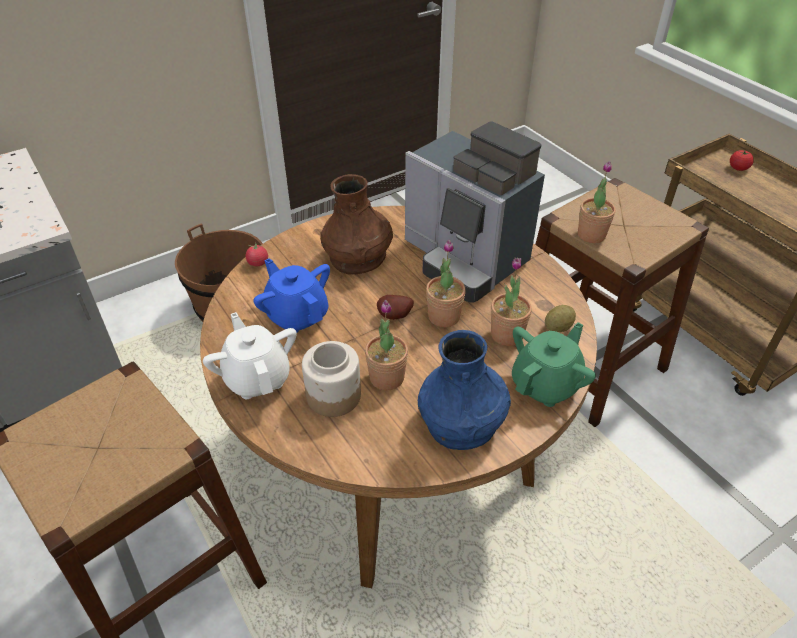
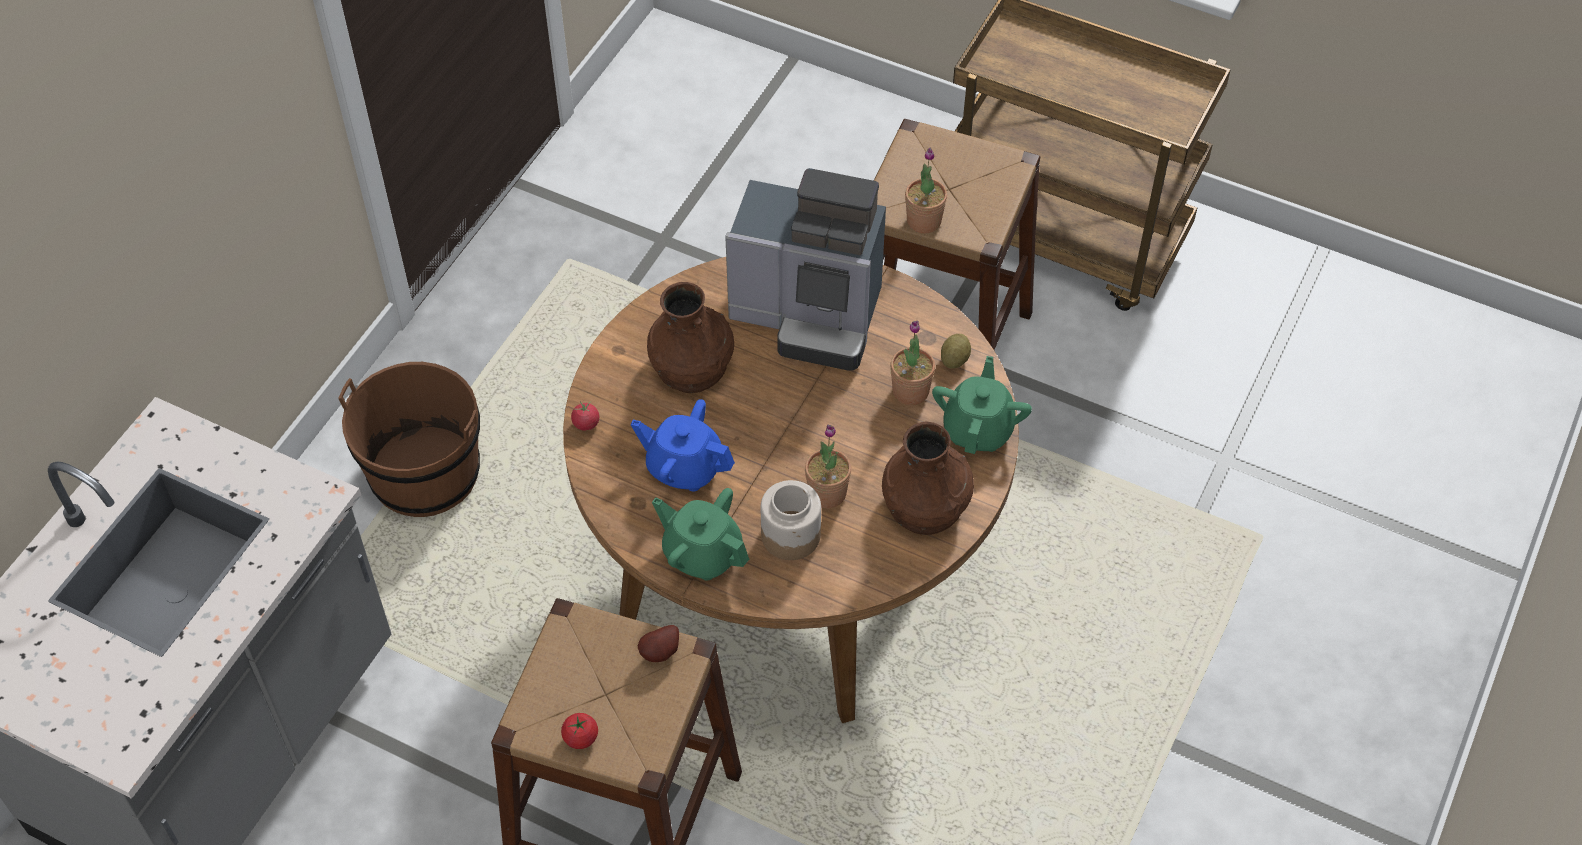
camera: 30 degrees left, 10 degrees up
white teapot [203,312,297,399] -> green teapot [652,488,750,581]
potato [377,295,414,320] -> potato moved to [638,625,679,662]
blue vase [418,330,511,450] -> brown vase [882,422,974,535]
potted plant [426,240,466,327] -> none
tomato [730,150,754,171] -> tomato moved to [561,713,598,749]

